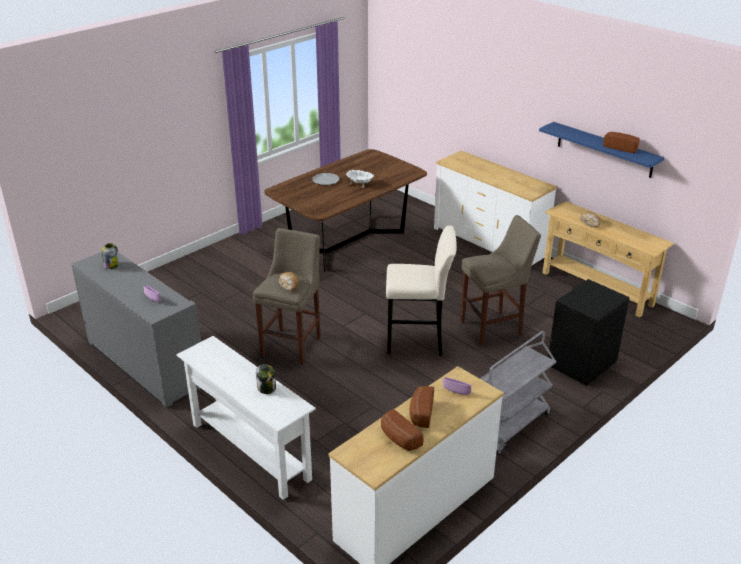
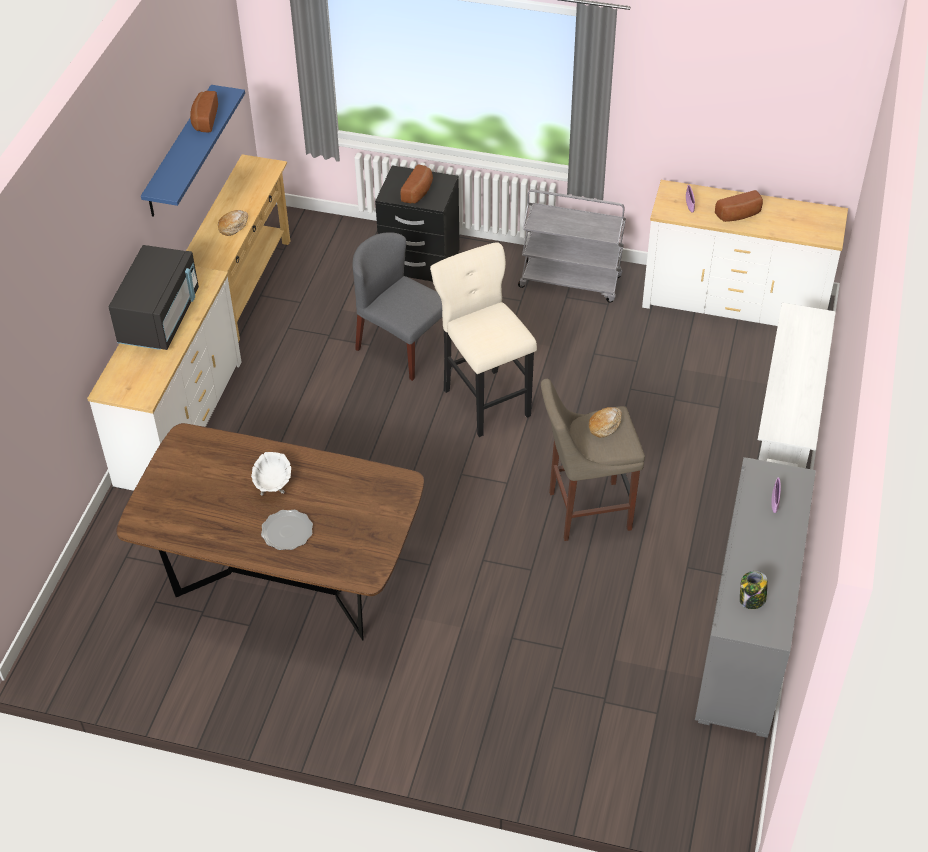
camera: 120 degrees left, 15 degrees up
jar [256,364,276,394] -> none
bread [381,409,423,451] -> bread moved to [401,165,433,203]
beige stool [461,215,541,345] -> grey chair [353,232,442,381]
none -> black microwave [109,245,199,350]

